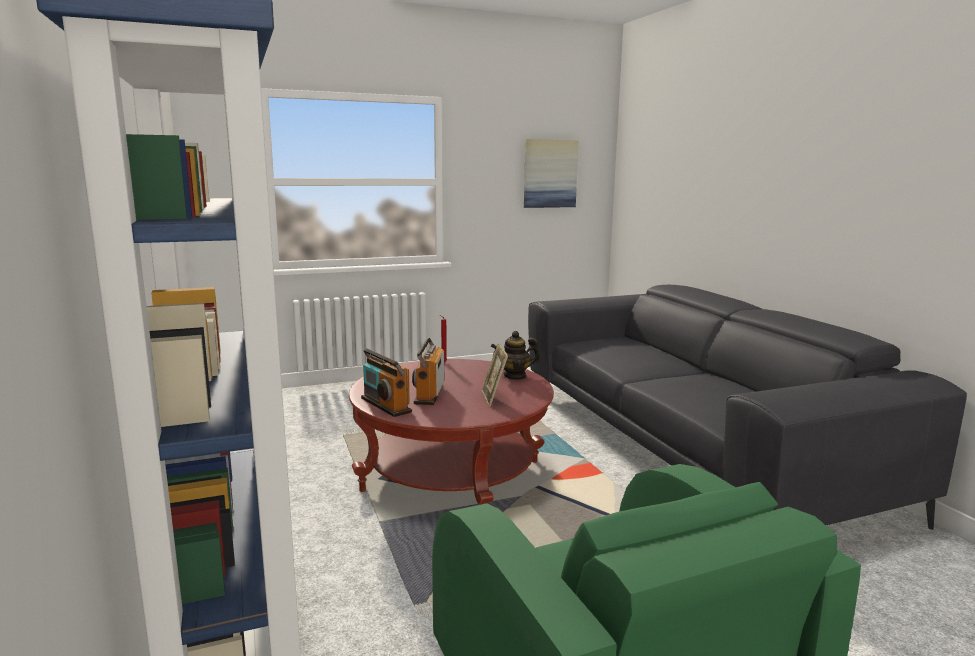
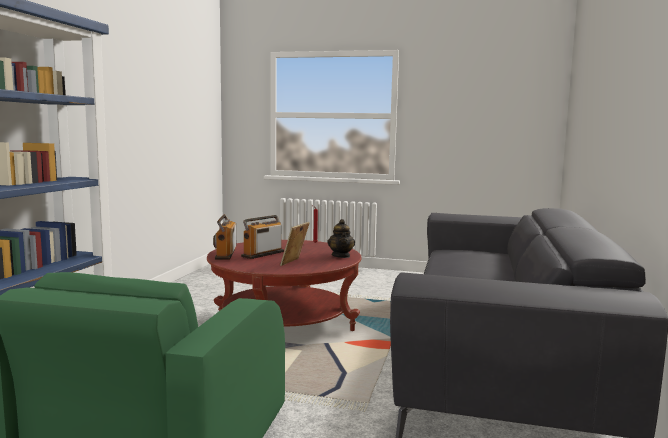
camera: 35 degrees right, 5 degrees down
teapot [491,331,540,380] -> teapot turned 120 degrees counterclockwise [327,219,355,258]
picture [524,139,579,208] -> none

